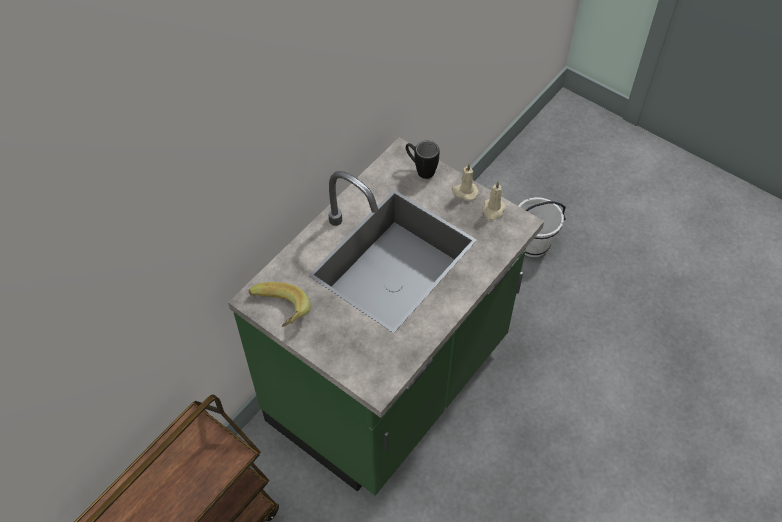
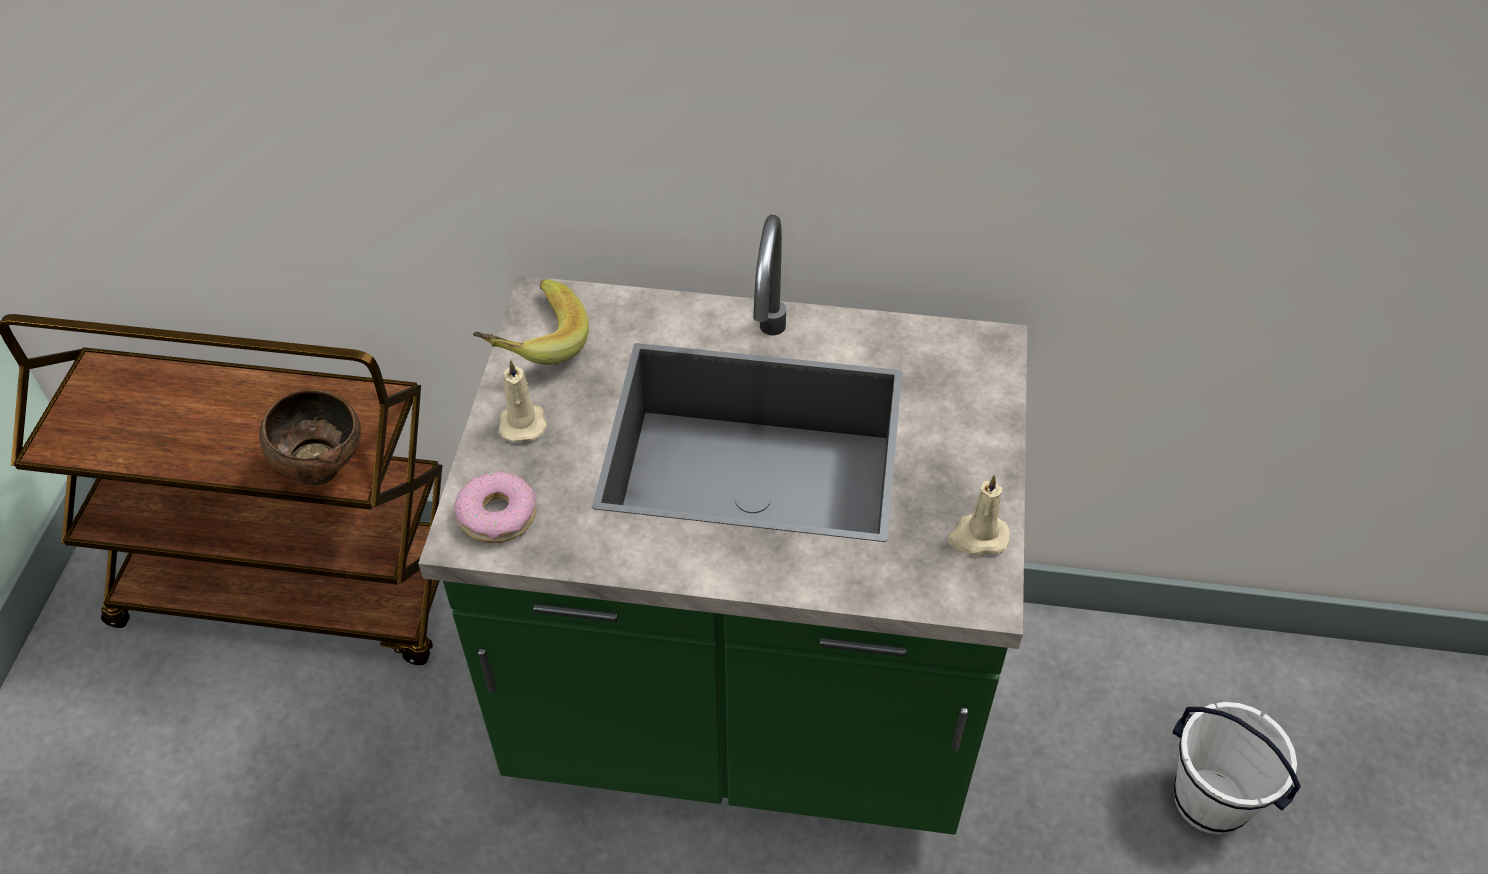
camera: 60 degrees right, 5 degrees down
black mug [406,141,440,179] -> none
beige candle [452,164,479,201] -> beige candle moved to [499,360,547,442]
none -> brown bowl [259,390,361,486]
none -> donut [454,471,537,543]

